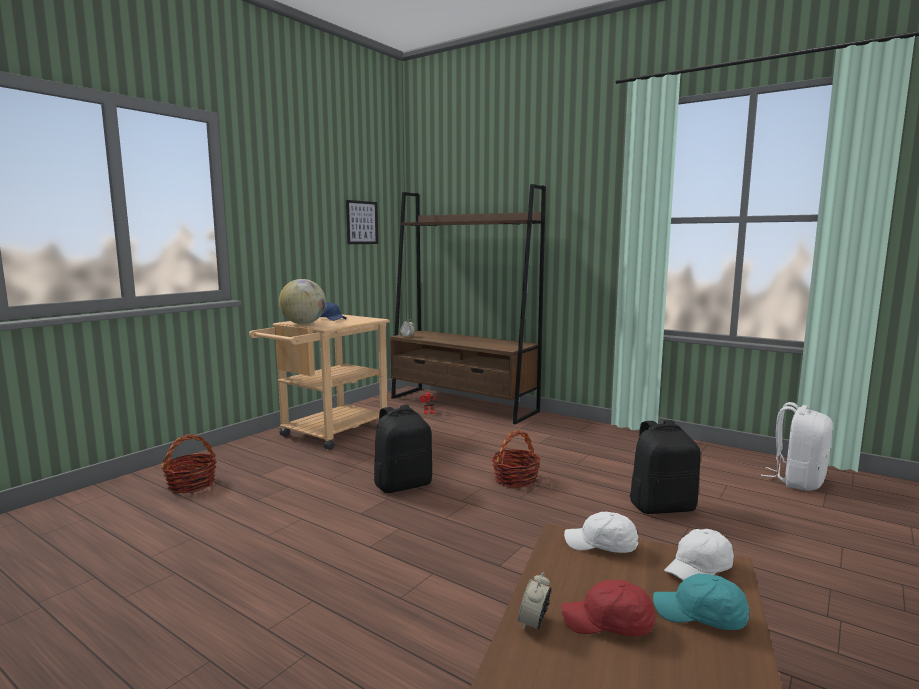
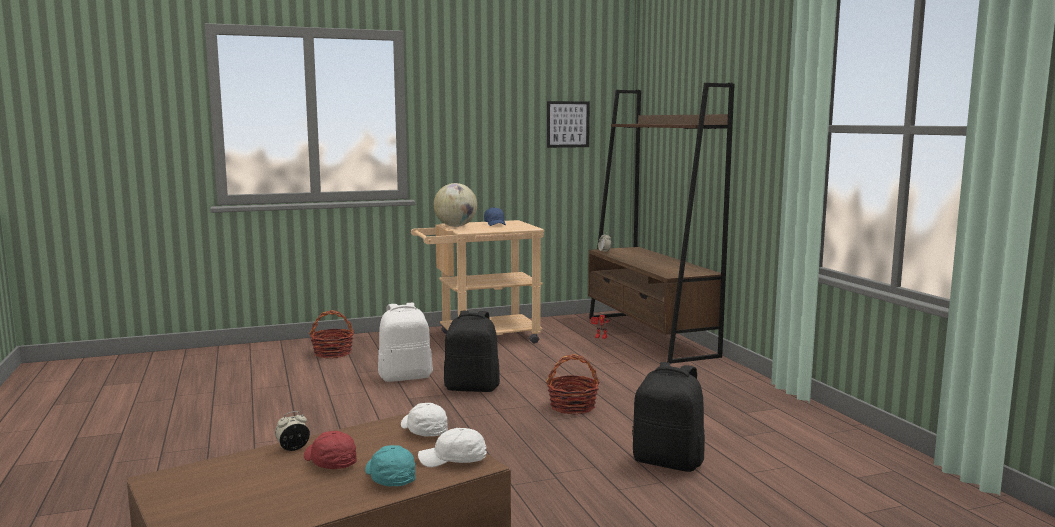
camera: 35 degrees right, 0 degrees up
white backpack [761,402,833,491] -> white backpack moved to [378,303,433,382]

